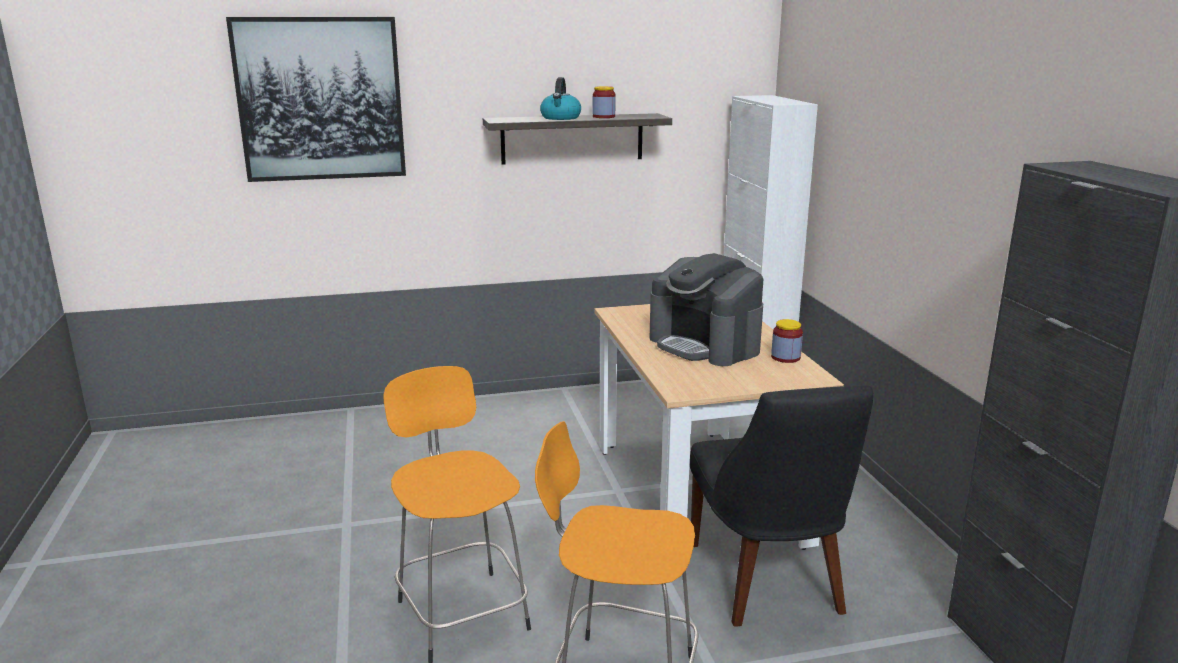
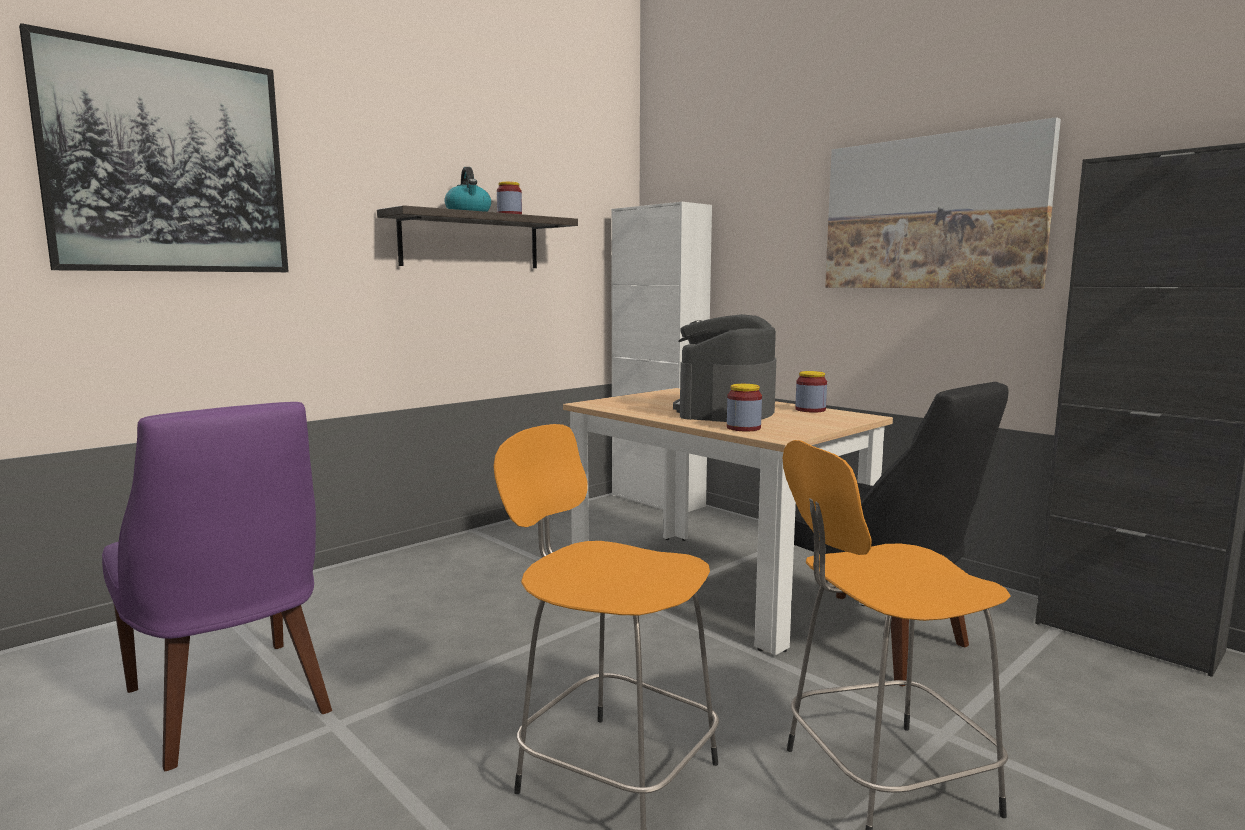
camera: 30 degrees left, 10 degrees down
coffee machine [649,253,763,366] -> coffee machine turned 90 degrees clockwise [673,314,776,422]
none -> purple chair [102,402,332,771]
none -> jar [727,384,762,431]
none -> picture [825,117,1061,289]

